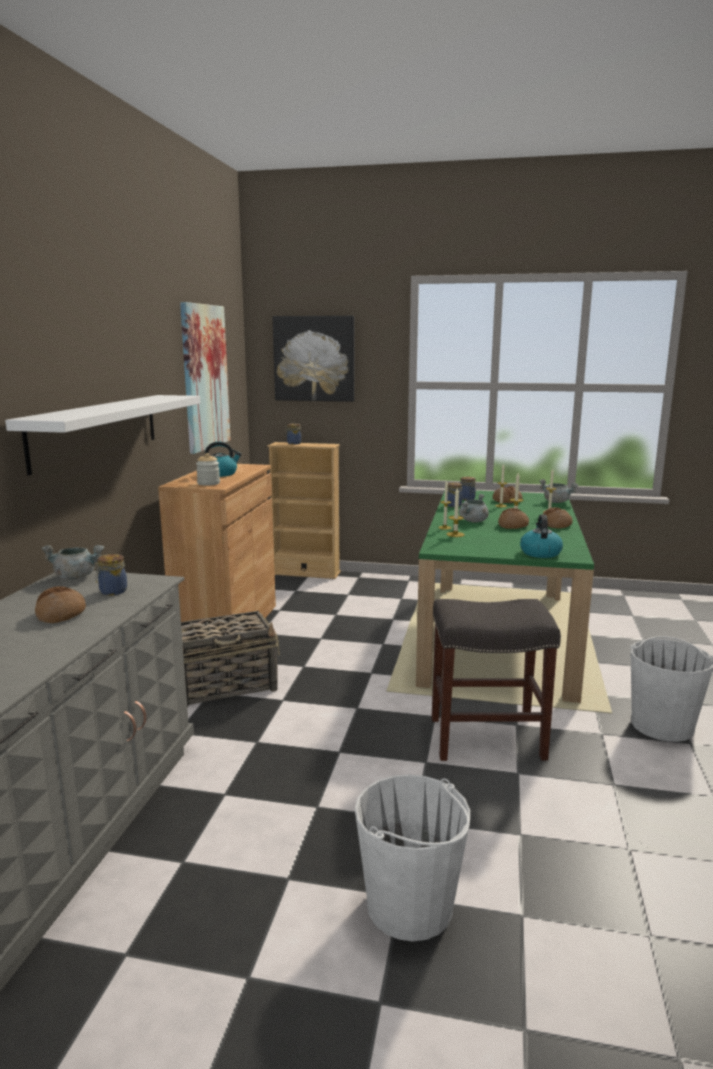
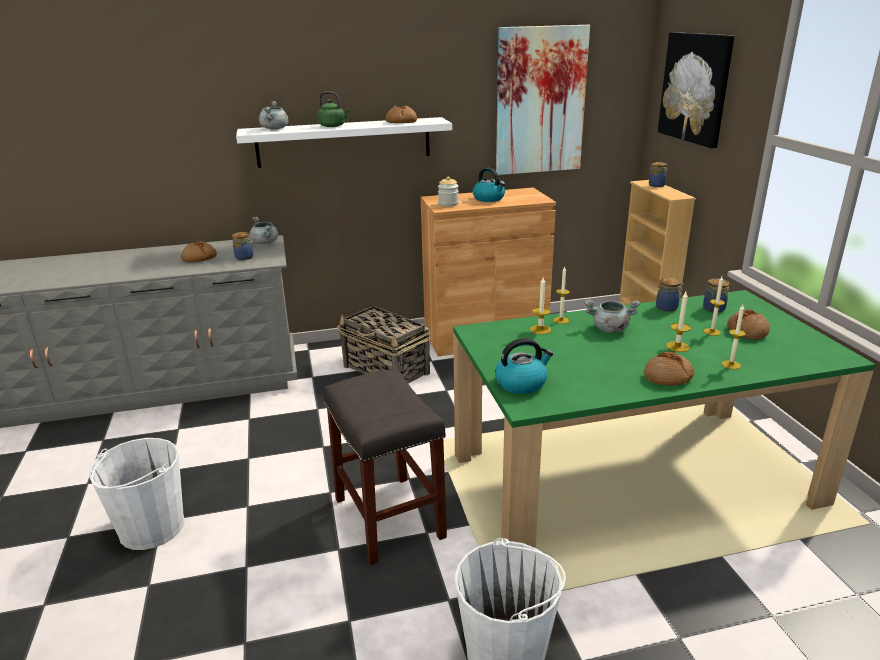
camera: 65 degrees right, 10 degrees up
bread [498,508,529,529] -> bread moved to [385,105,417,123]
grey cooking pot [539,479,578,503] -> grey cooking pot moved to [259,101,288,130]
none -> green kettle [317,92,350,127]

